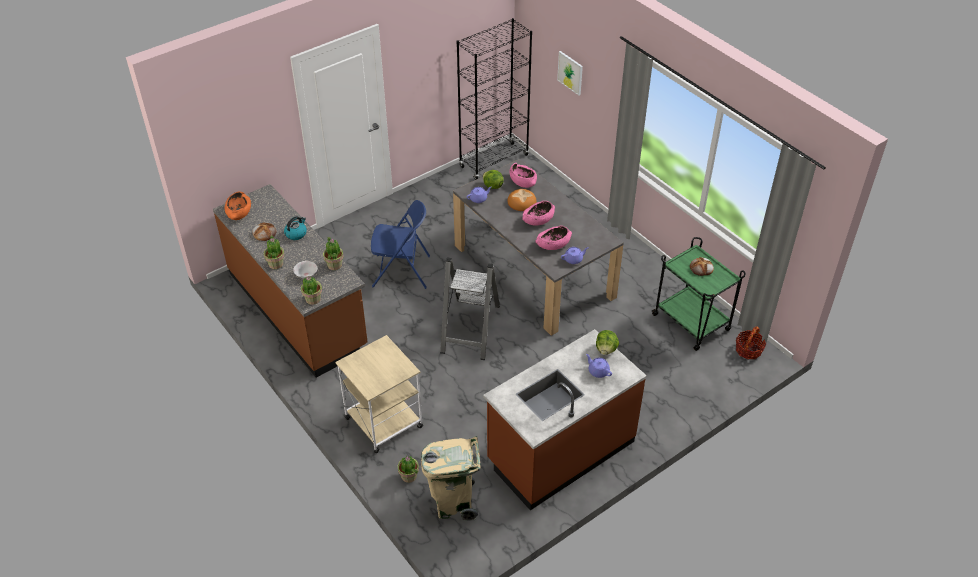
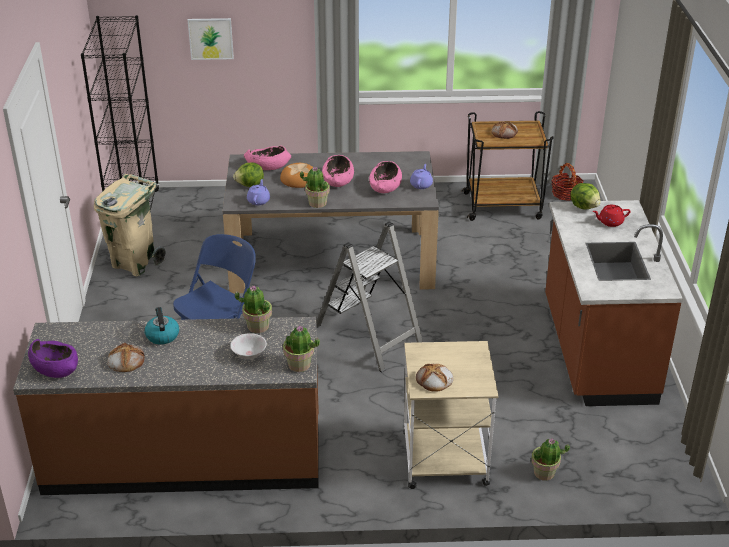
camera: 55 degrees left, 10 degrees down
orange bowl [225,191,251,220] -> purple bowl [28,339,78,378]
potted plant [264,235,284,269] -> potted plant moved to [300,167,330,208]
beige trash can [421,436,481,521] -> beige trash can moved to [94,174,166,276]
purple teapot [586,354,612,378] -> red teapot [593,205,631,227]
green cart [652,237,746,351] -> brown cart [461,111,554,221]
none -> bread [416,364,453,392]

